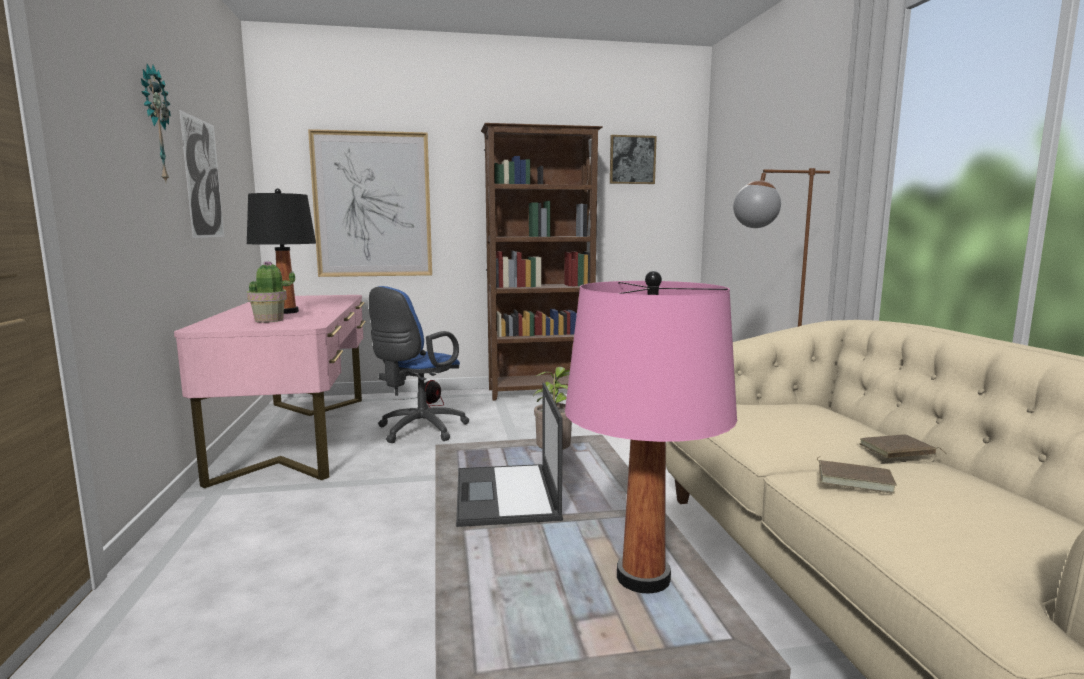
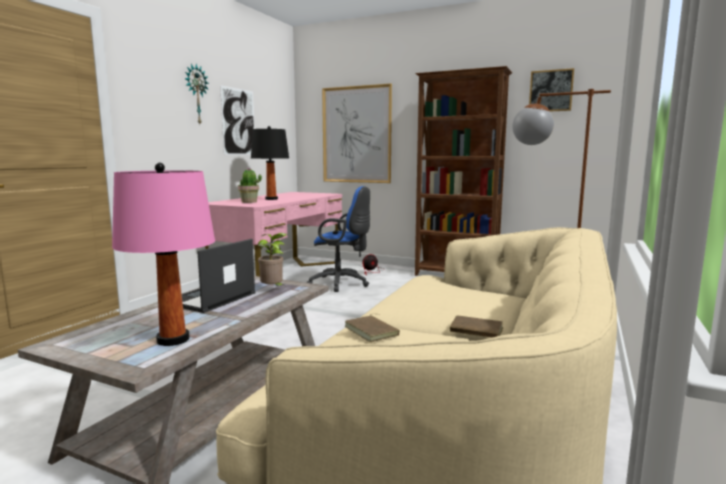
camera: 35 degrees right, 0 degrees up
blue office chair [369,286,470,443] -> blue office chair turned 135 degrees counterclockwise [306,186,370,292]

